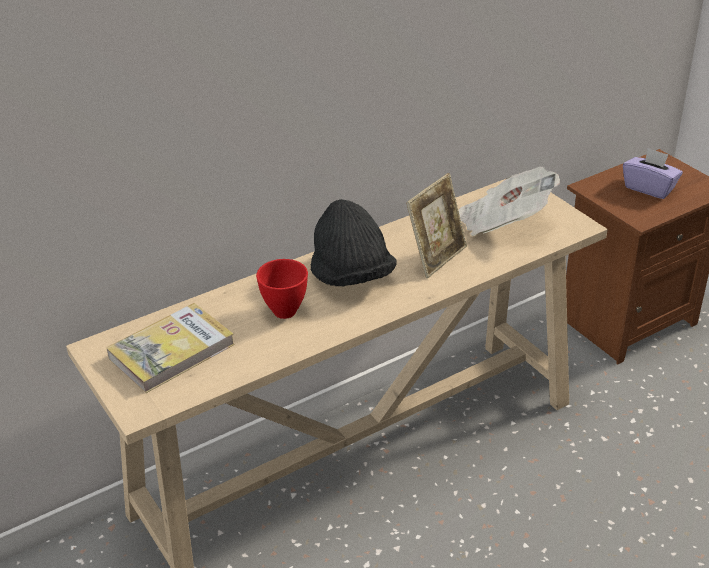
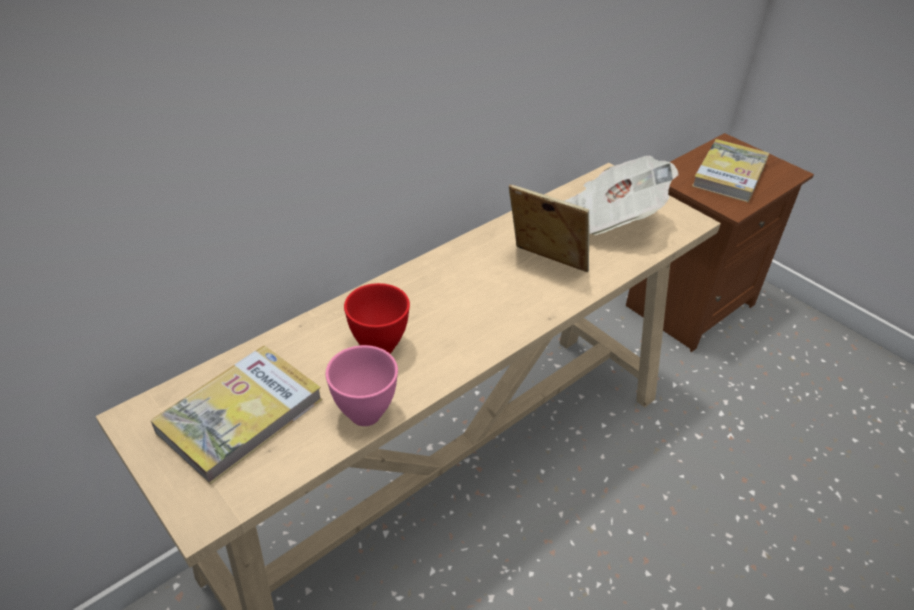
camera: 10 degrees left, 5 degrees up
black hat [311,199,396,286] -> none
picture frame [406,173,467,278] -> picture frame turned 90 degrees counterclockwise [509,184,589,272]
purple tissue box [623,148,683,199] -> book [692,139,769,202]
none -> pink bowl [325,345,398,426]

